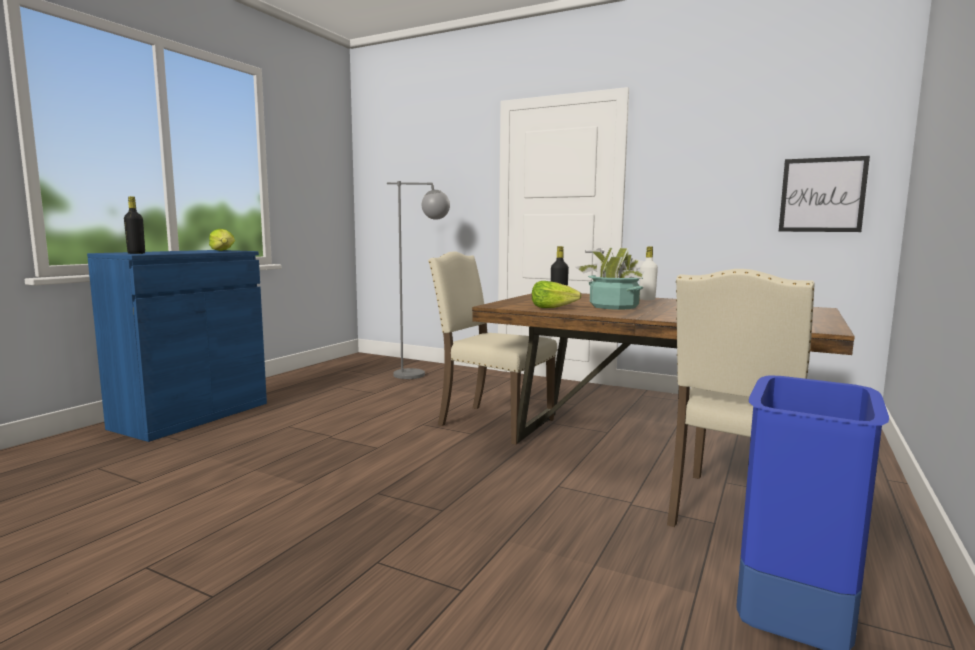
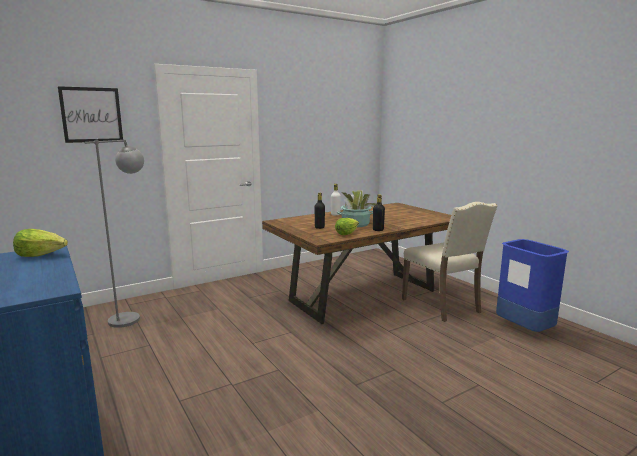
camera: 60 degrees left, 5 degrees up
black bottle [124,196,145,254] -> black bottle moved to [373,194,385,231]
beige chair [428,252,557,445] -> none
picture [779,156,870,232] -> picture moved to [58,86,123,143]

